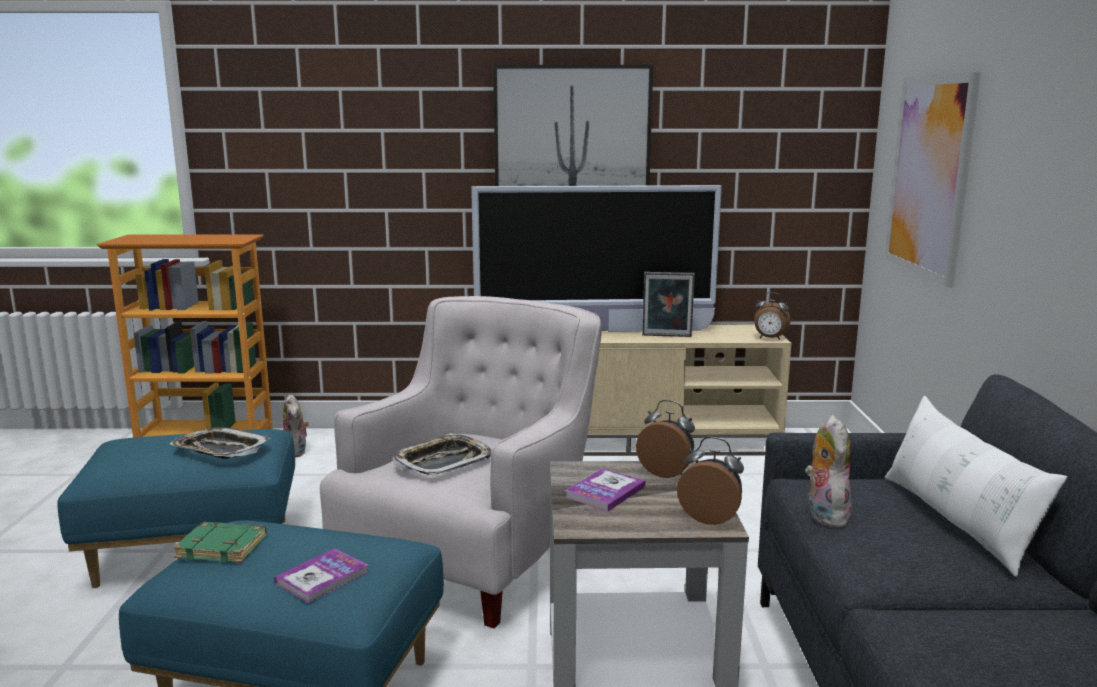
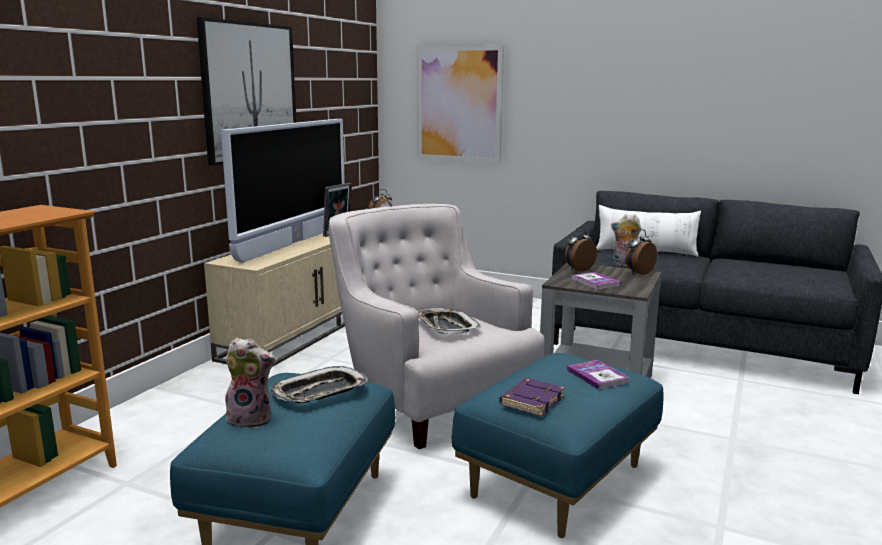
camera: 65 degrees left, 0 degrees up
green book [173,522,267,563] -> purple book [500,378,565,416]
plush toy [283,394,309,457] -> plush toy moved to [225,338,275,428]

